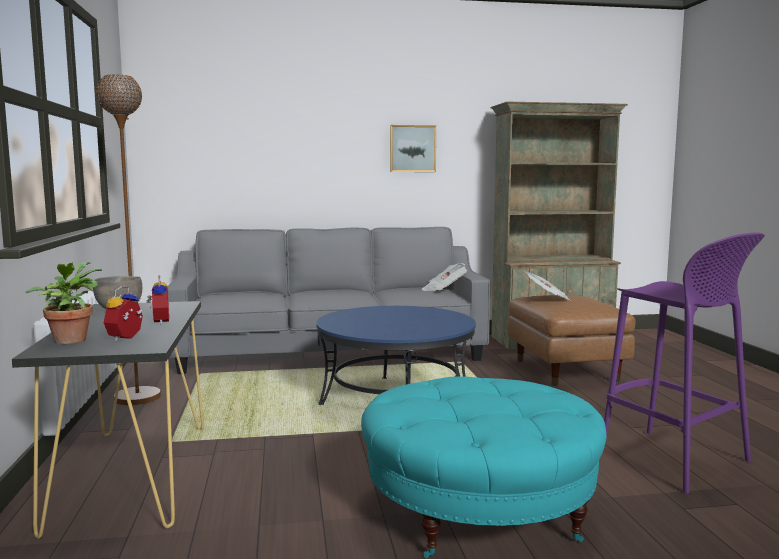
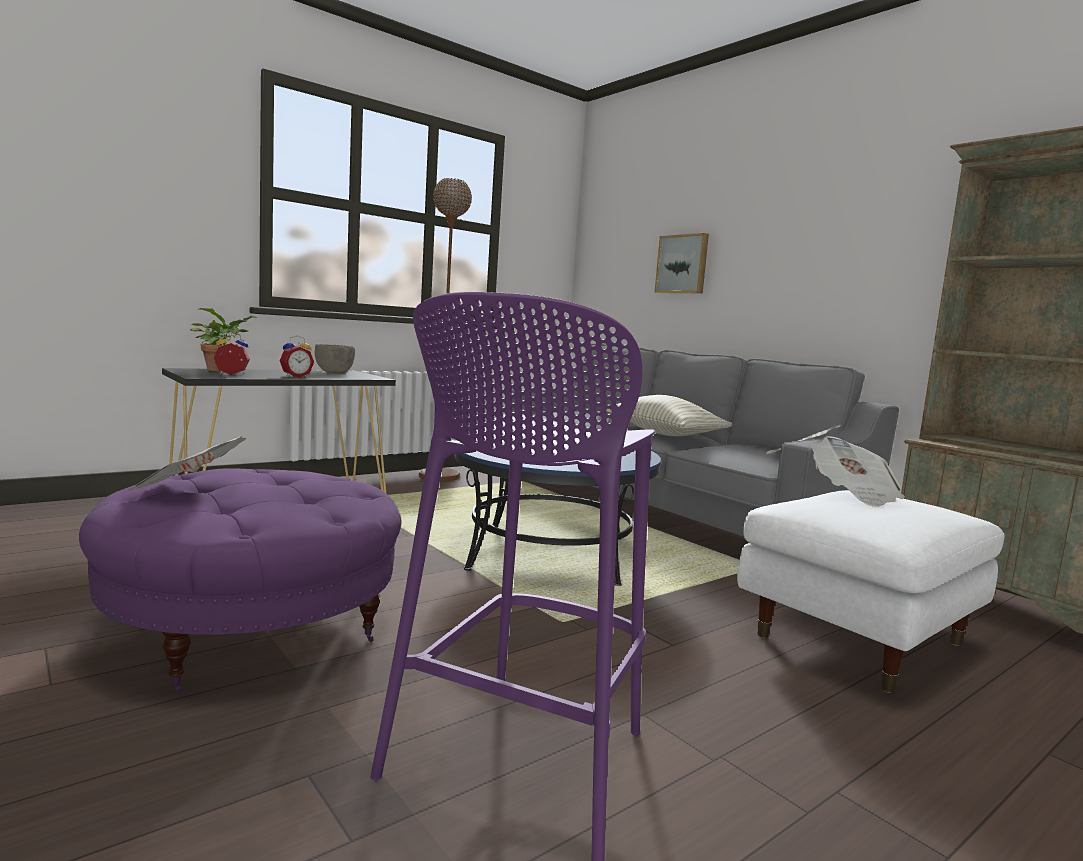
camera: 60 degrees right, 0 degrees up
turquoise ottoman [361,376,606,558] -> purple ottoman [79,468,402,692]
picture [390,125,436,172] -> picture moved to [655,233,709,293]
brown ottoman [508,295,636,387] -> white ottoman [737,490,1005,693]
none -> newspaper [128,436,246,491]
none -> pillow [606,395,732,436]

